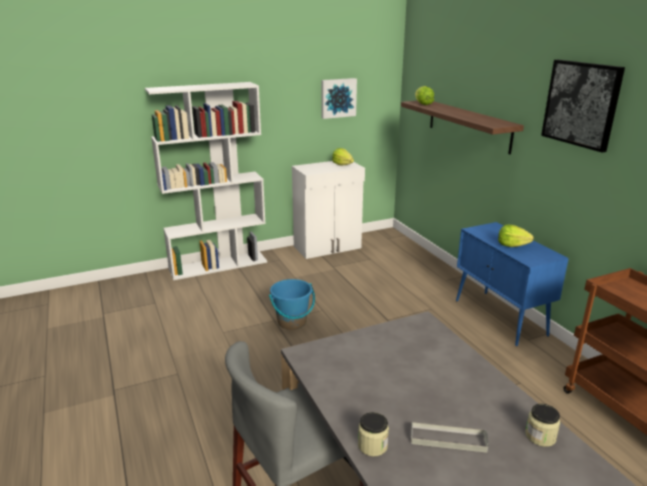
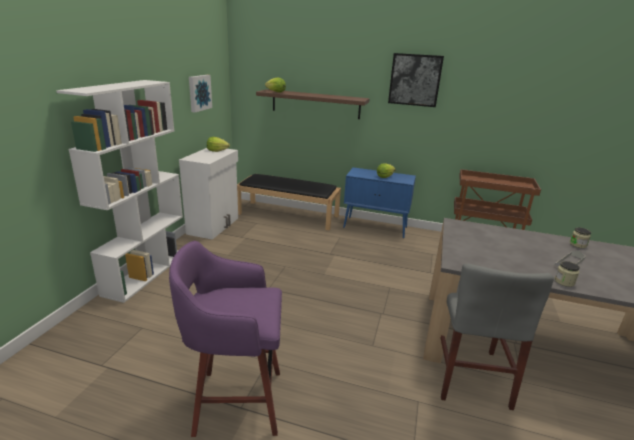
camera: 50 degrees left, 0 degrees up
blue bucket [269,279,315,330] -> none
none -> purple stool [169,241,282,437]
none -> black bench [237,174,341,230]

